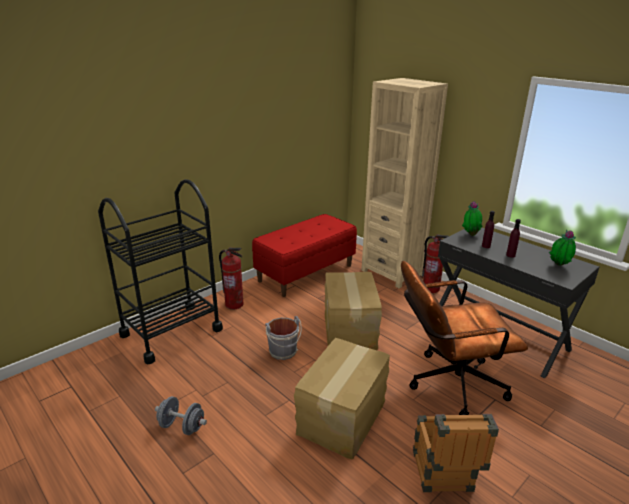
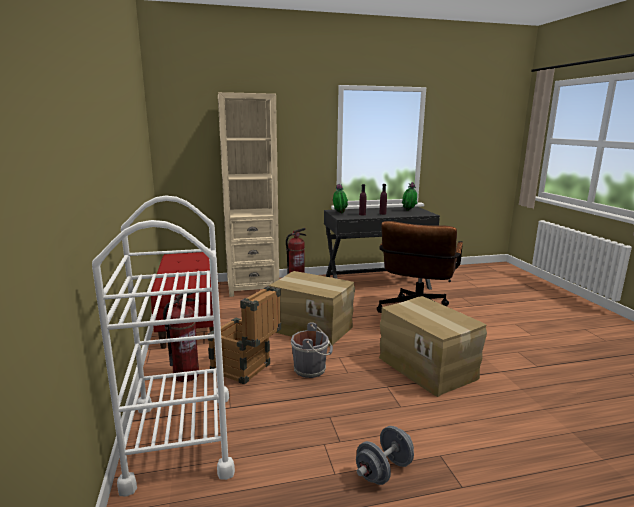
camera: 60 degrees left, 10 degrees down
black cart [98,179,223,364] -> white cart [92,196,235,497]
crate [413,414,499,492] -> crate moved to [208,286,281,385]

